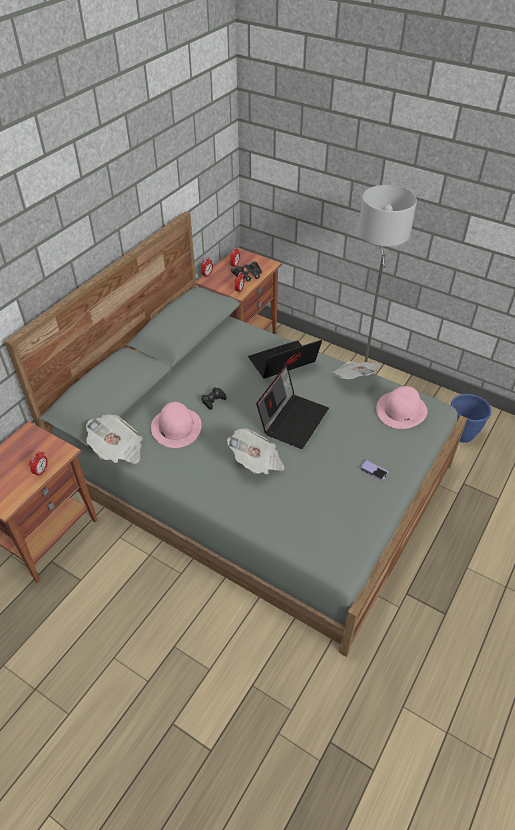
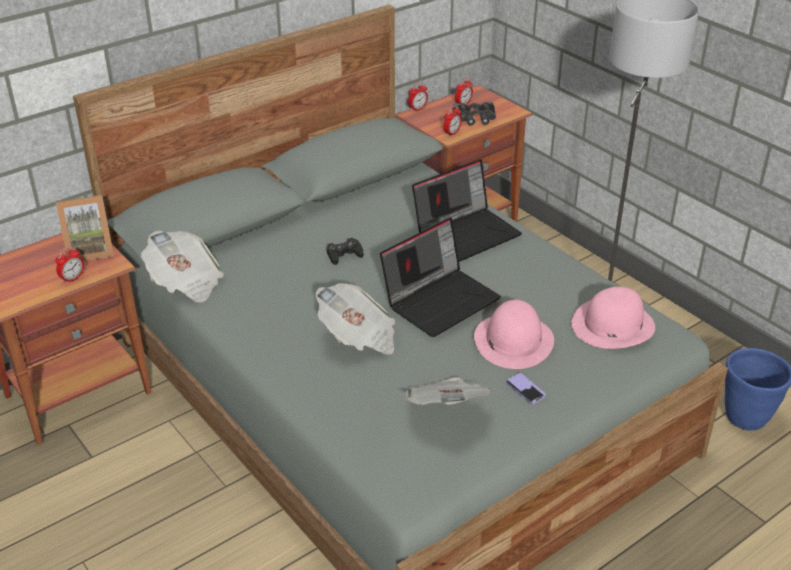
camera: 20 degrees right, 10 degrees down
pink hat [151,402,202,448] -> pink hat moved to [474,300,554,369]
laptop [248,340,322,379] -> laptop turned 150 degrees clockwise [412,159,522,262]
newspaper [330,361,381,379] -> newspaper moved to [405,377,491,405]
none -> picture frame [56,195,114,261]

